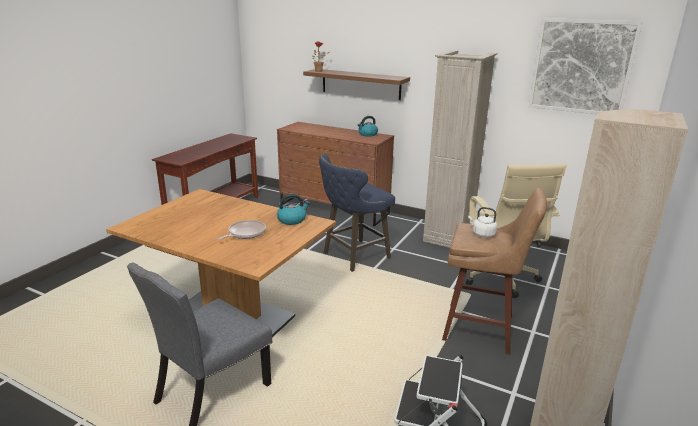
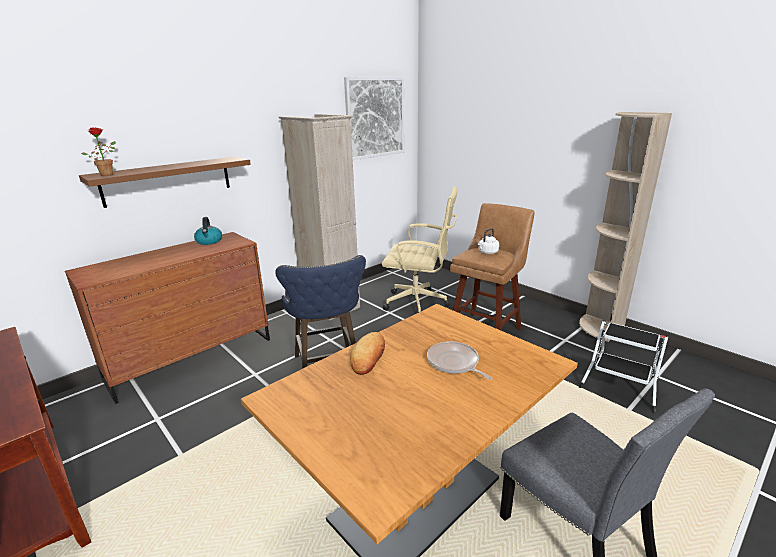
camera: 70 degrees left, 0 degrees up
kettle [277,194,310,225] -> none
none -> bread [350,332,385,375]

